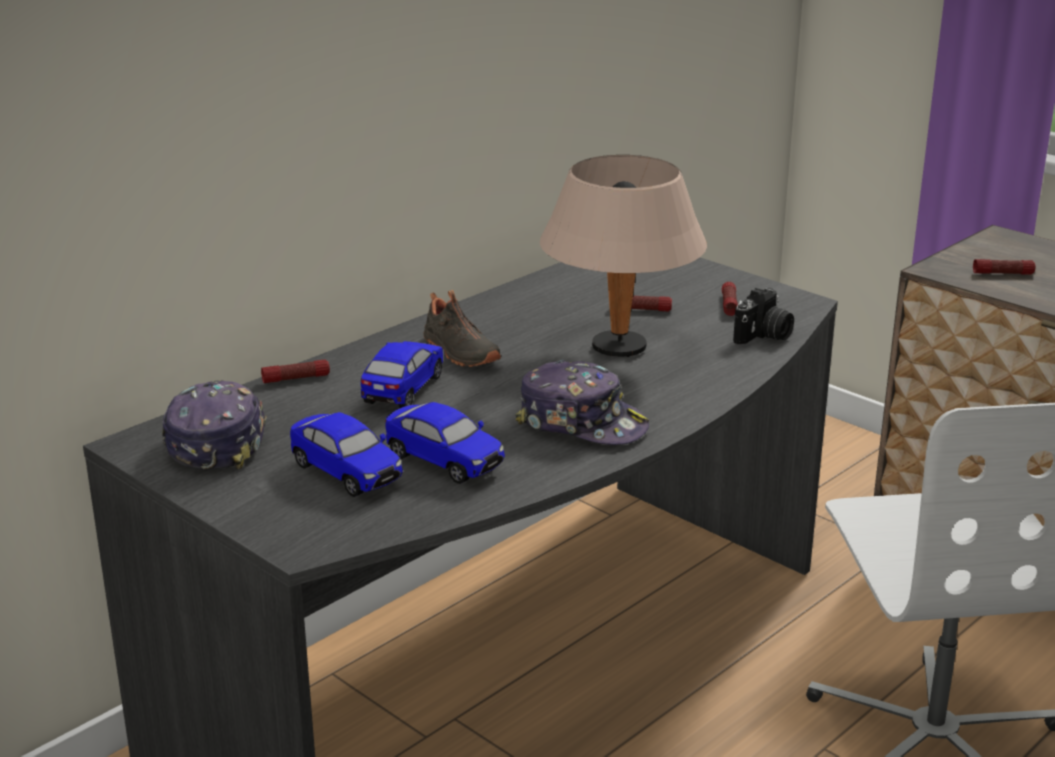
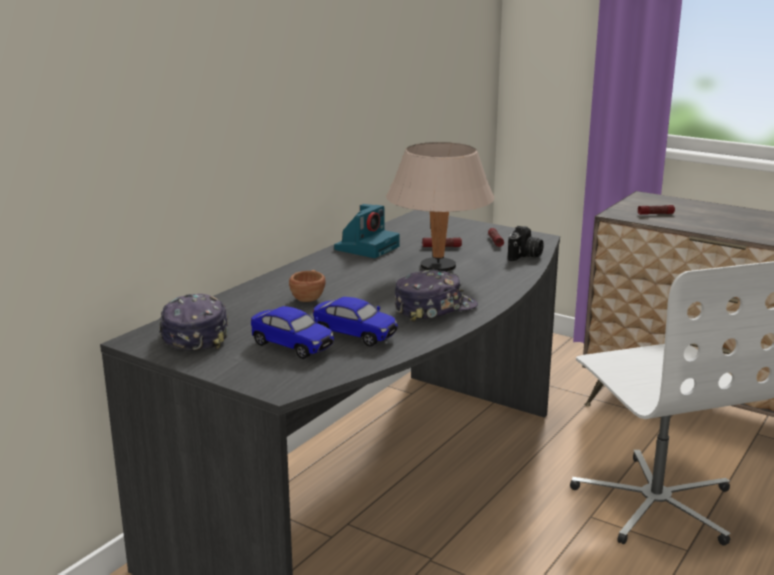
camera: 10 degrees left, 5 degrees down
flashlight [261,359,330,383] -> none
toy car [361,341,443,408] -> brown cup [289,270,326,302]
black shoe [424,290,501,367] -> none
cap [515,360,649,445] -> cap turned 45 degrees counterclockwise [395,269,478,322]
none -> camera [334,204,400,258]

